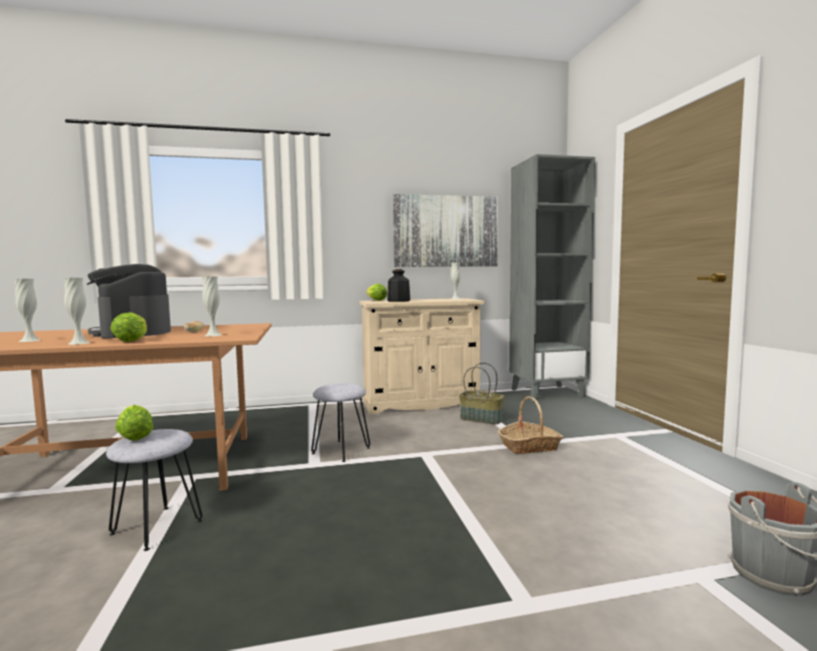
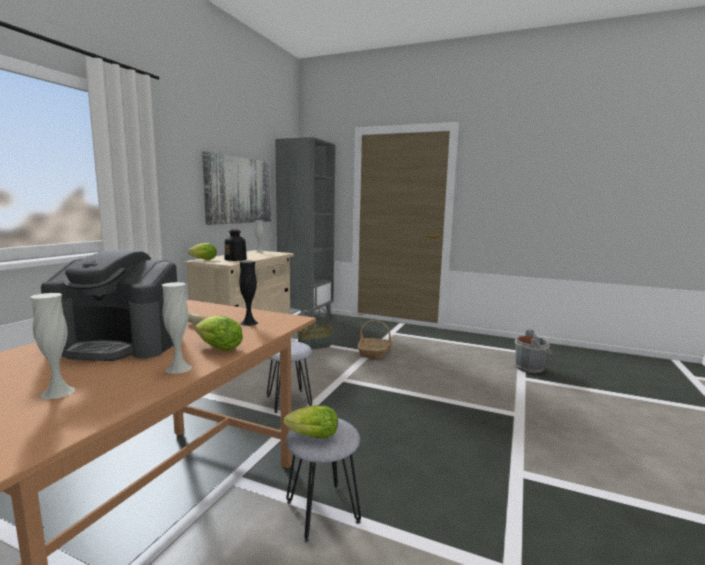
camera: 55 degrees left, 5 degrees up
white vase [202,276,222,336] -> black vase [239,261,258,326]

